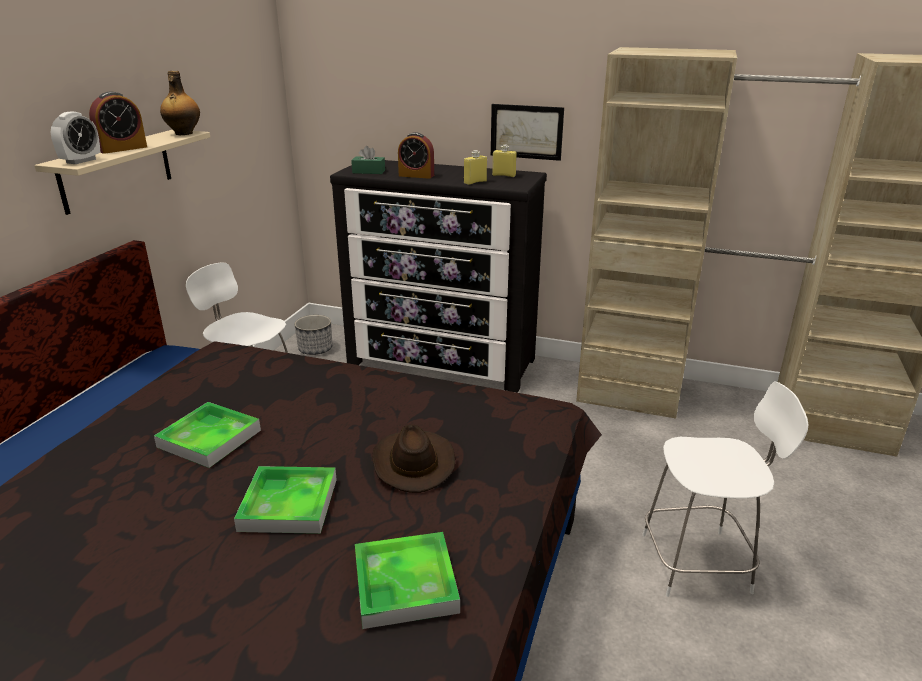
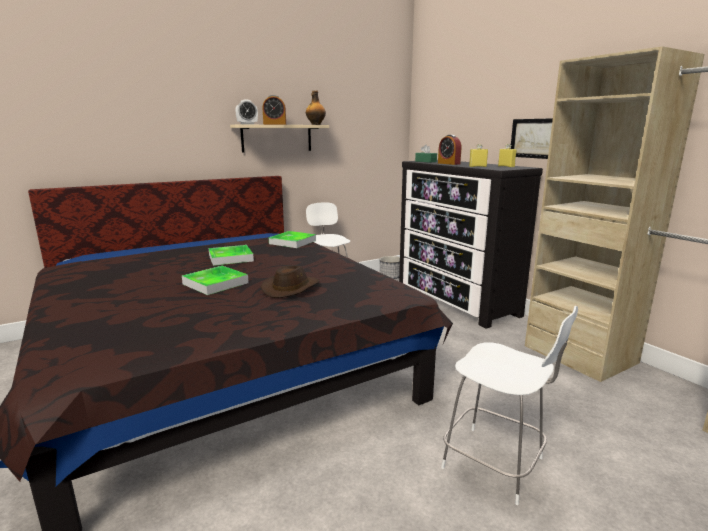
camera: 40 degrees right, 10 degrees down
tray [355,532,460,629] -> tray moved to [269,231,316,248]

